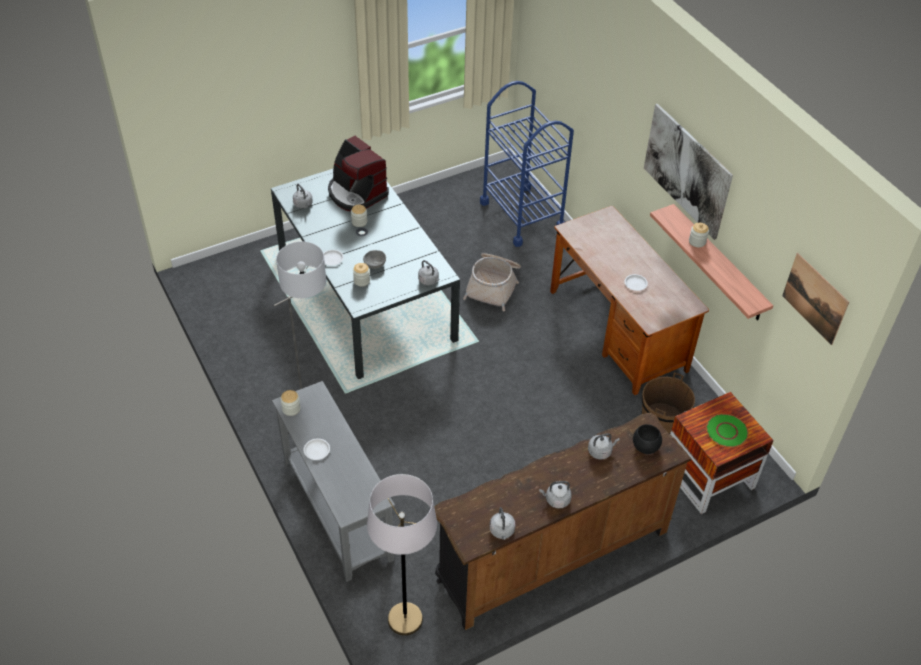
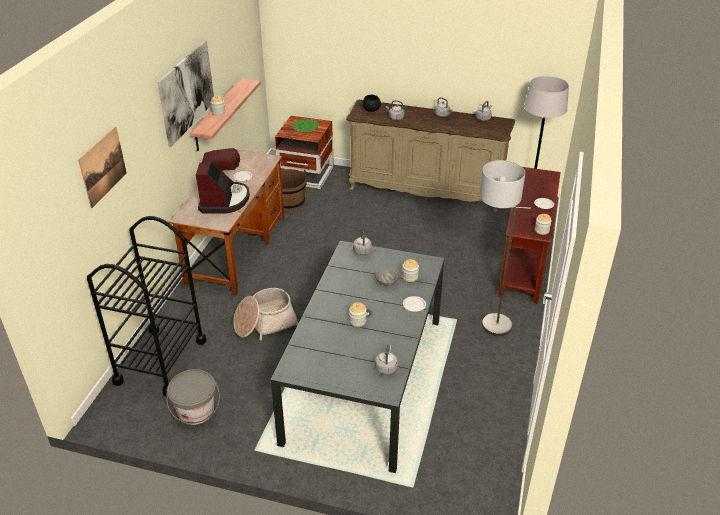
camera: 135 degrees left, 10 degrees down
grey console table [272,381,395,582] -> brown console table [498,167,561,304]
coffee machine [328,136,389,211] -> coffee machine moved to [196,148,250,214]
black cabinet [435,413,692,630] -> beige cabinet [346,99,515,212]
blue cart [480,81,574,247] -> black cart [87,216,206,397]
picture [782,253,849,345] -> picture moved to [78,127,127,208]
none -> grey bucket [166,369,220,425]

